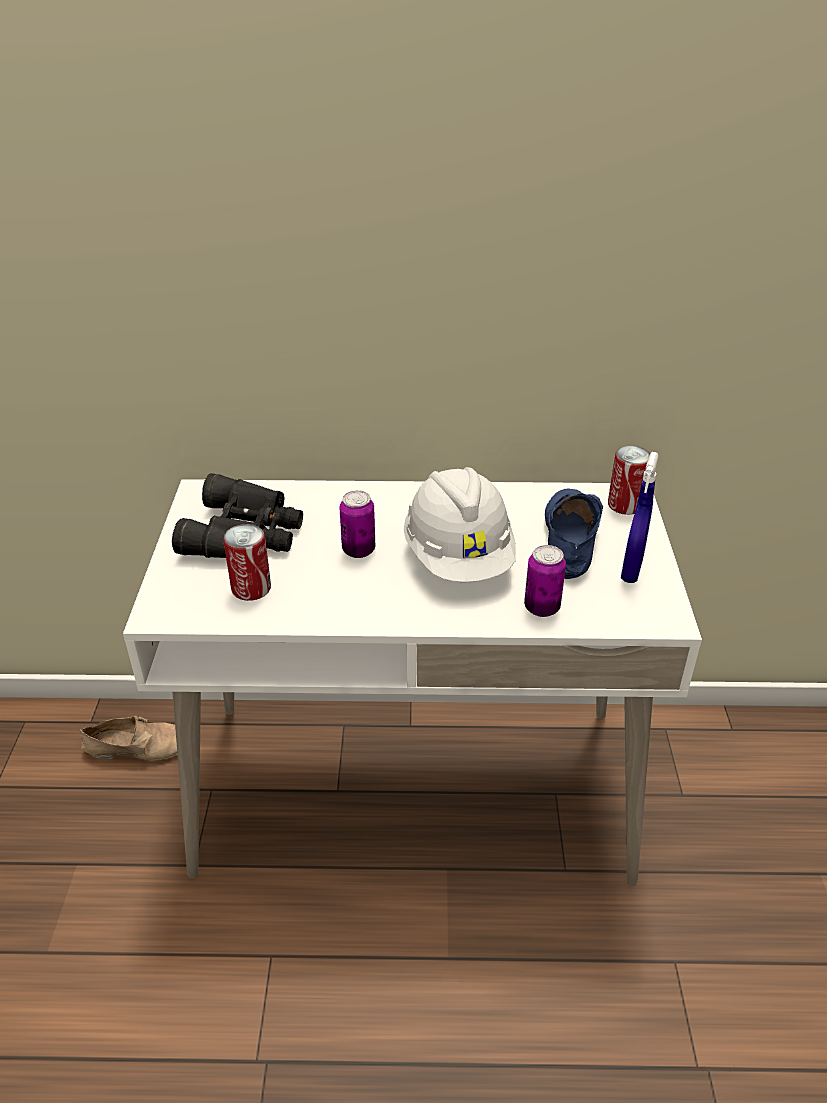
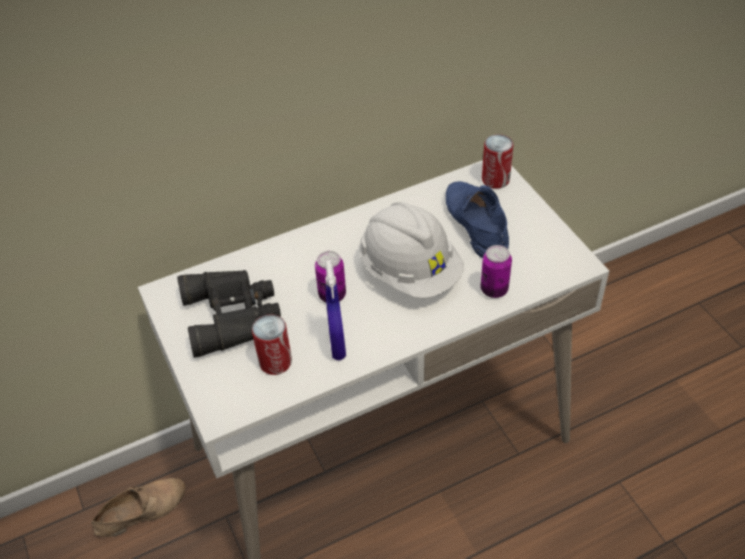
camera: 25 degrees left, 10 degrees up
blue spray bottle [621,452,659,583] -> blue spray bottle moved to [325,260,346,360]

